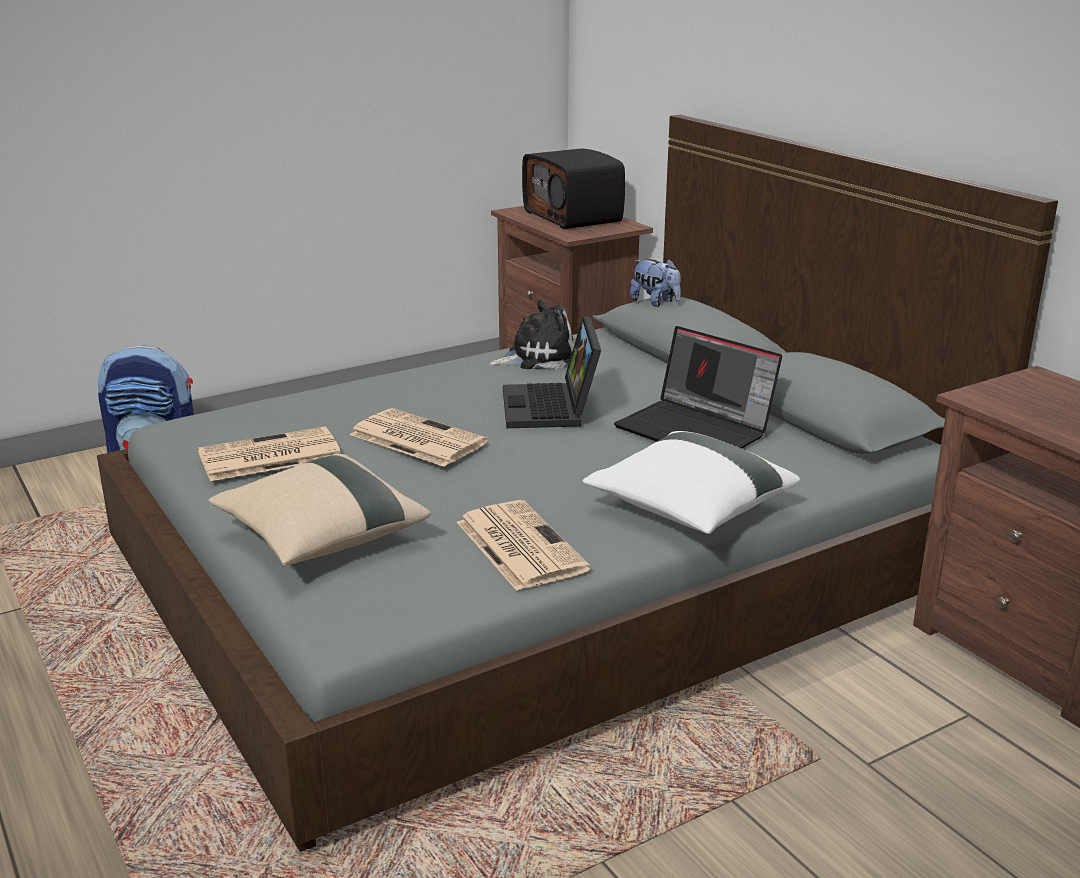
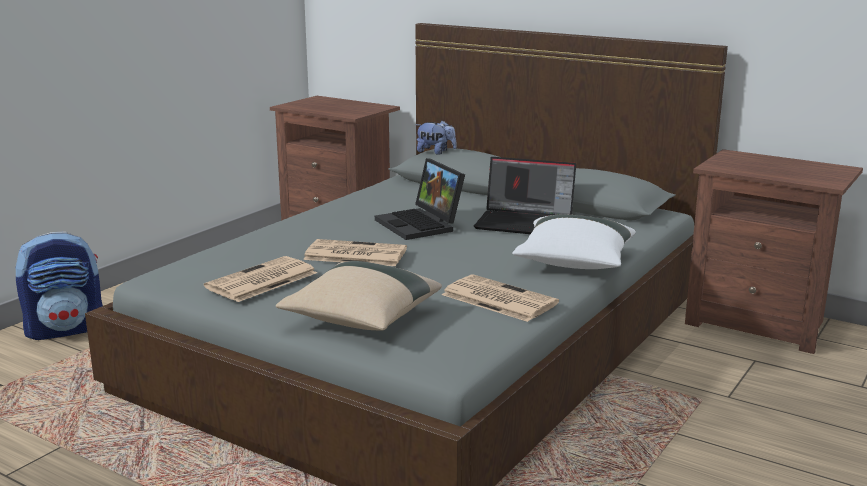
camera: 25 degrees left, 5 degrees down
plush toy [489,300,575,369] -> none
radio [522,148,625,229] -> none

